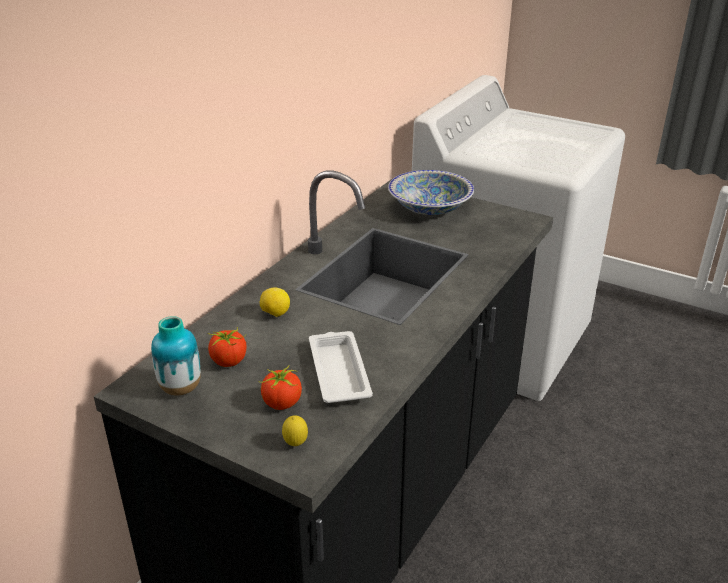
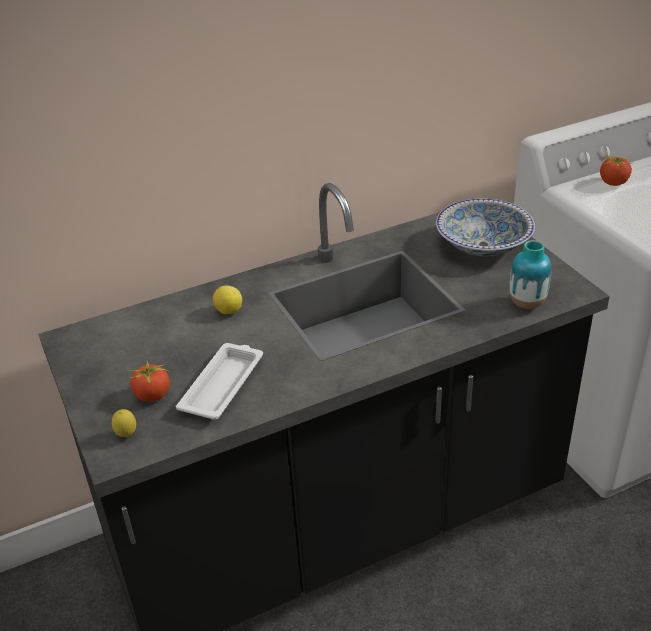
camera: 35 degrees right, 5 degrees up
vase [151,316,201,395] -> vase moved to [510,240,551,309]
tomato [208,327,247,367] -> tomato moved to [600,156,634,186]

